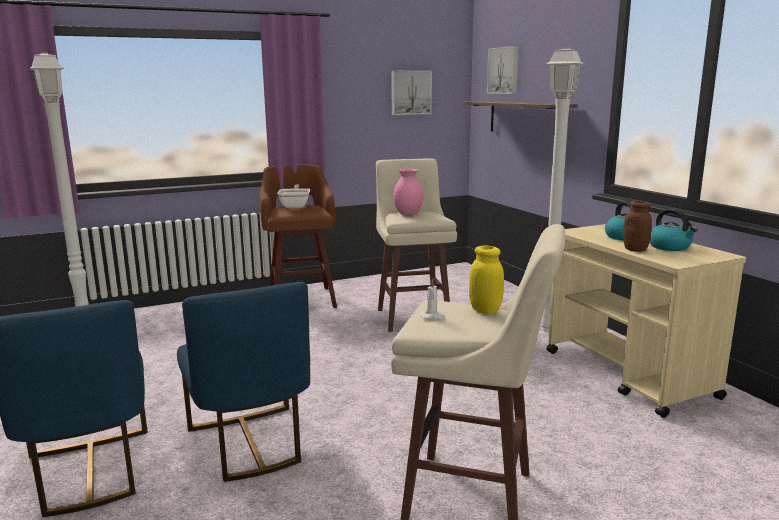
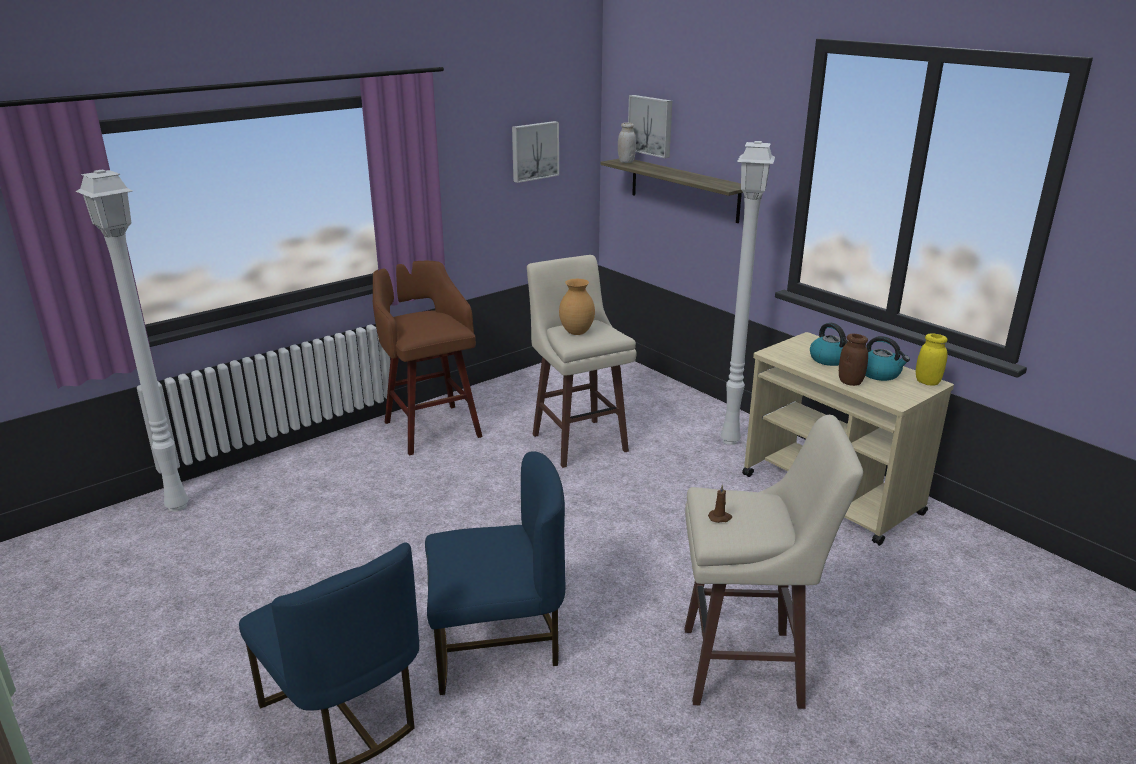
camera: 15 degrees left, 10 degrees up
blue chair [177,282,310,482] -> blue chair turned 60 degrees counterclockwise [425,451,565,695]
frying pan [277,185,310,208] -> none
pink vase [393,169,424,216] -> brown vase [559,279,595,335]
white candle [421,278,445,320] -> brown candle [708,484,732,523]
yellow jar [469,246,504,314] -> yellow jar moved to [916,334,948,386]
none -> white jar [618,123,636,163]

